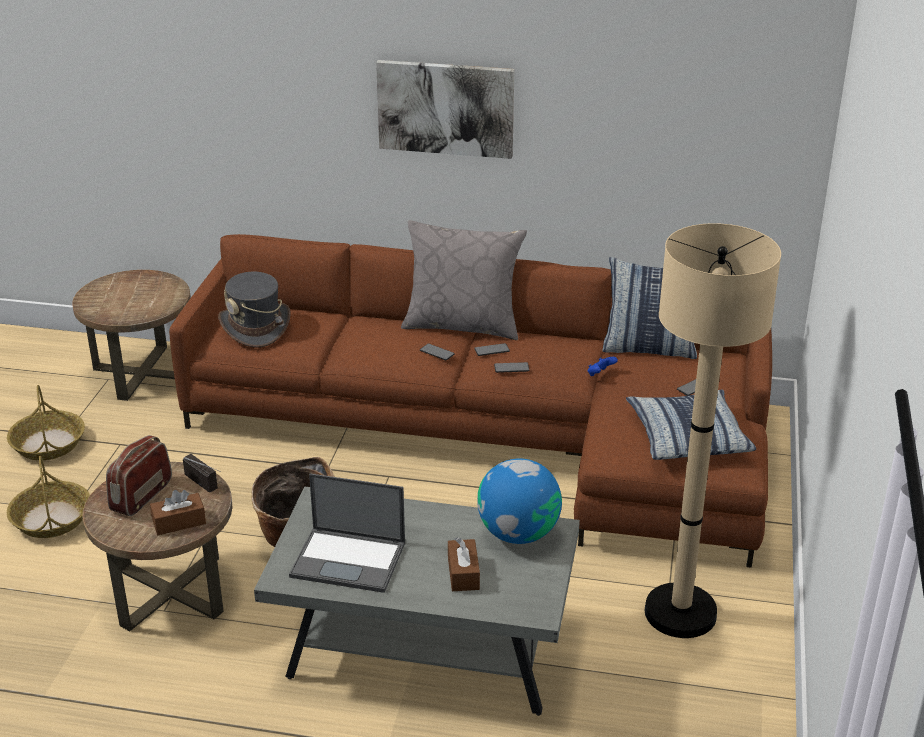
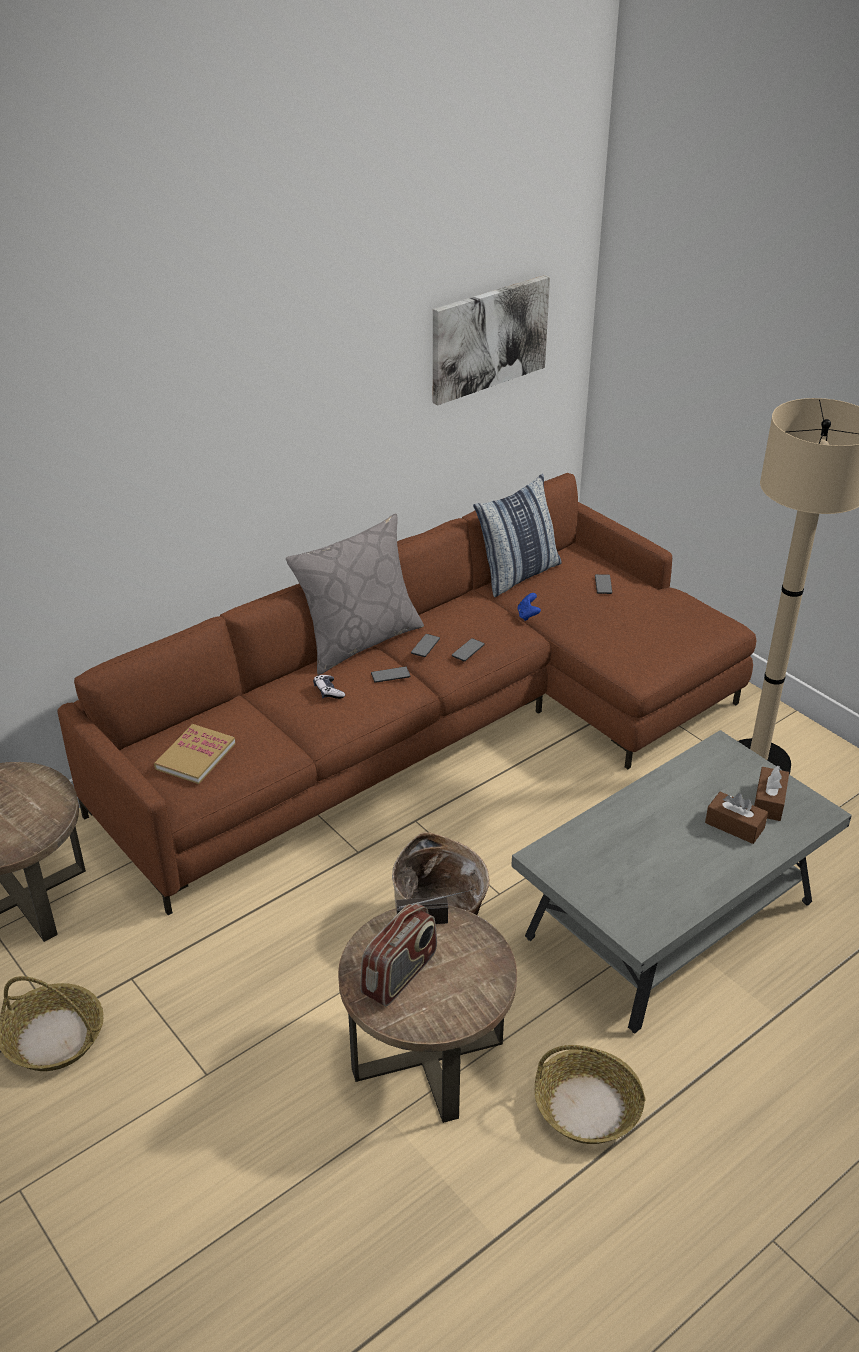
camera: 50 degrees left, 5 degrees up
basket [7,456,90,538] -> basket moved to [535,1045,646,1144]
radio [106,435,172,516] -> radio turned 120 degrees counterclockwise [360,903,437,1007]
brown tissue box [150,490,206,535] -> brown tissue box moved to [754,766,789,821]
grey hat [218,272,291,348] -> book [154,724,235,784]
laptop [289,474,405,593] -> none
picture [376,60,515,159] -> picture moved to [433,275,550,405]
globe [477,458,562,544] -> none
pillow [626,390,756,460] -> none
none -> game controller [313,675,345,699]

